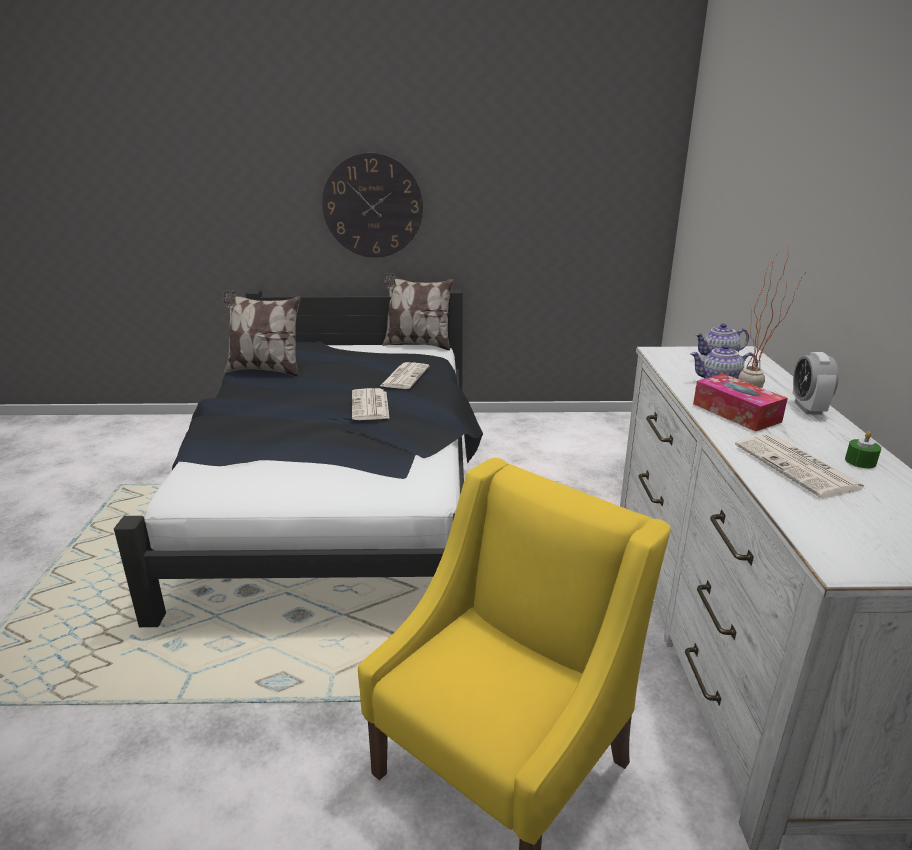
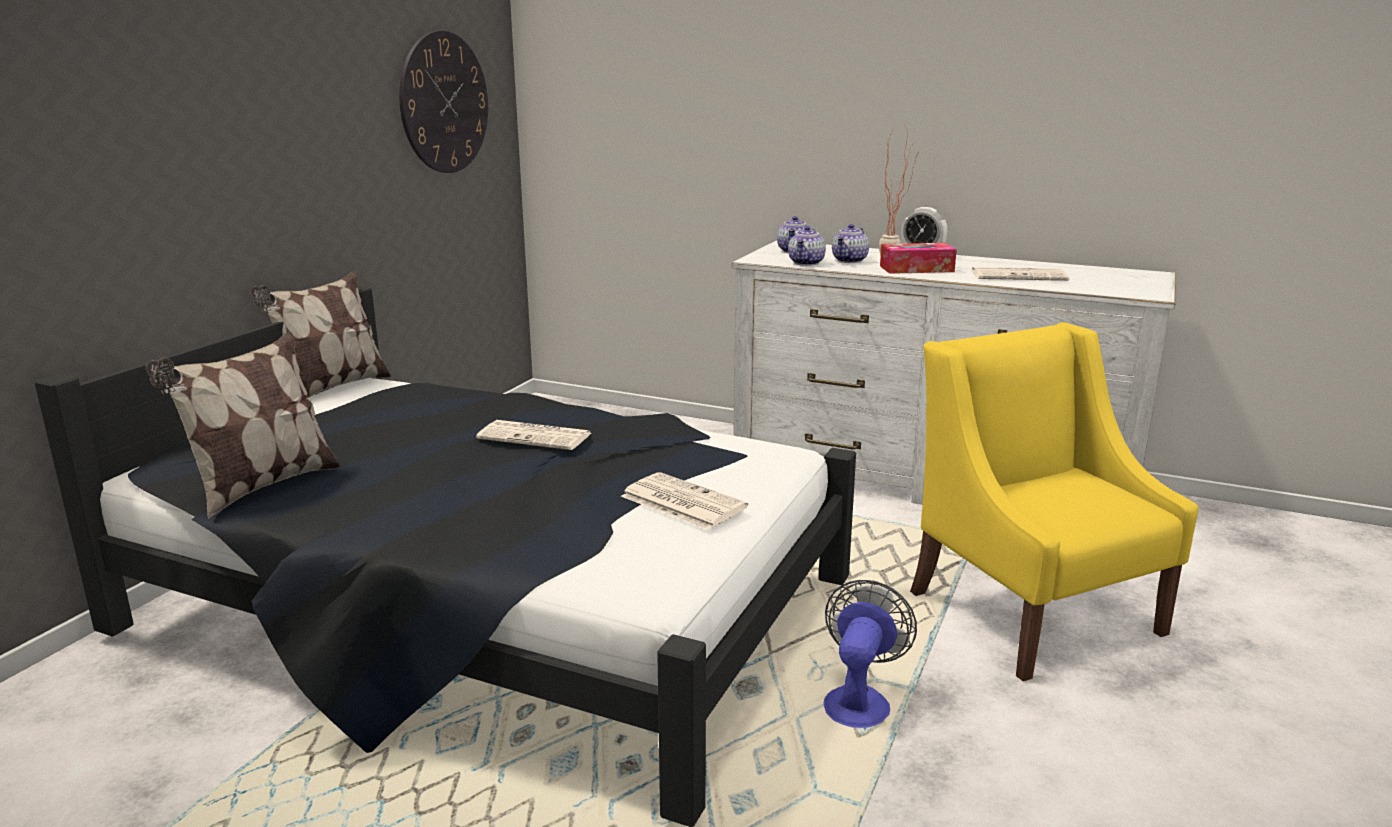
camera: 65 degrees left, 5 degrees down
wall clock [322,153,423,257] -> wall clock moved to [399,31,488,173]
newspaper [380,362,429,389] -> newspaper moved to [621,472,748,530]
green candle [845,431,881,468] -> none
none -> teapot [788,226,826,266]
none -> fan [824,580,917,728]

